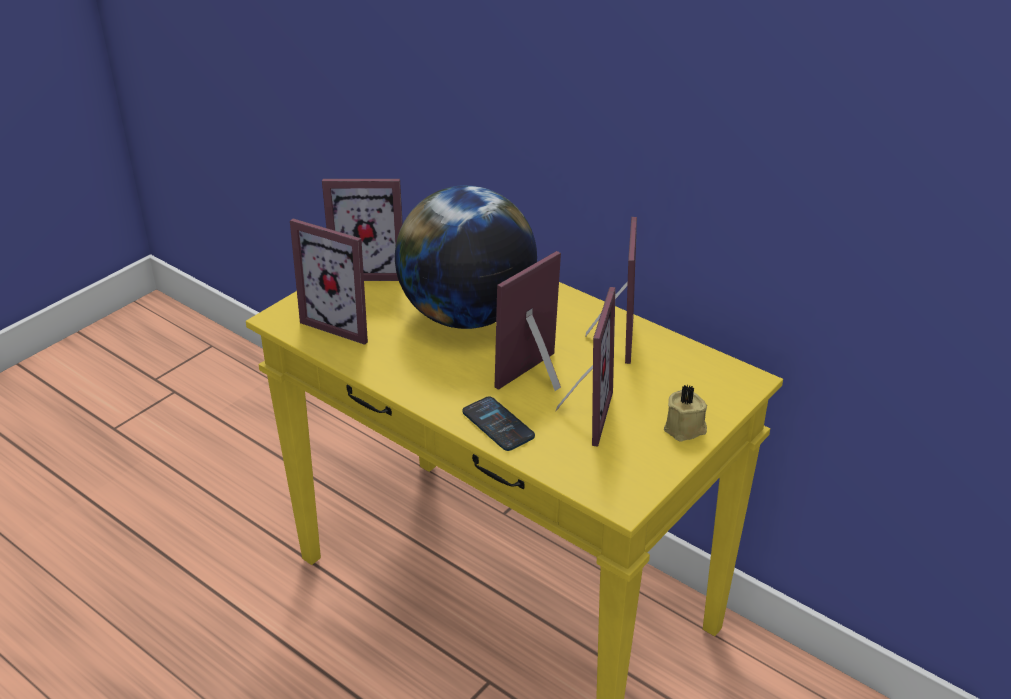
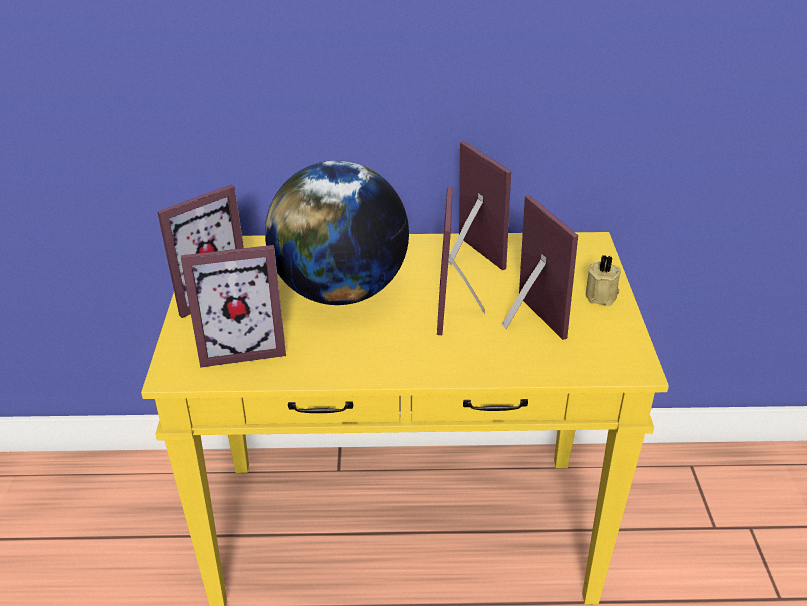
camera: 40 degrees left, 0 degrees up
phone [462,396,535,451] -> none

